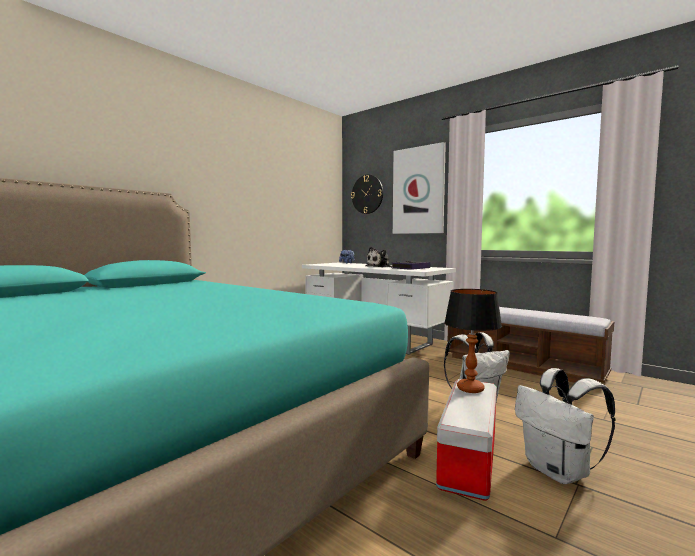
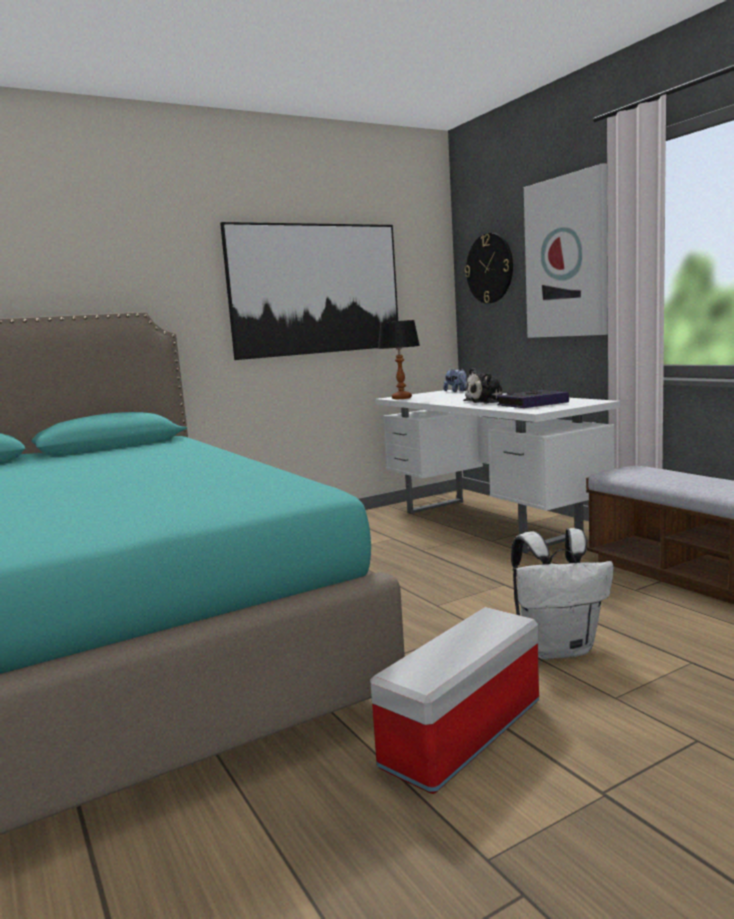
camera: 20 degrees right, 5 degrees up
table lamp [444,289,502,393] -> table lamp moved to [378,320,420,399]
white backpack [515,368,615,484] -> none
none -> picture [220,222,398,360]

